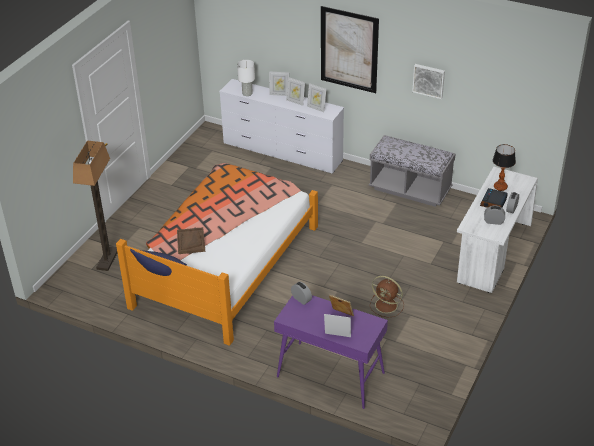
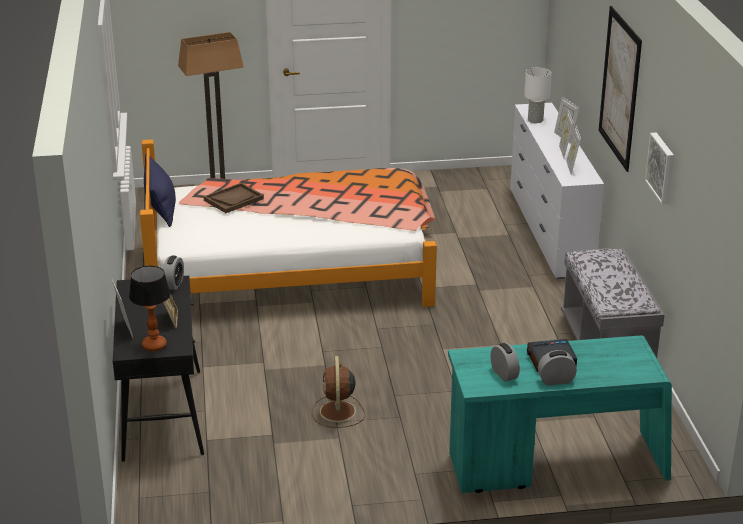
camera: 55 degrees right, 10 degrees down
purple console table [274,295,388,409] -> black console table [113,276,204,462]
white desk [457,167,538,293] -> turquoise desk [448,335,672,493]
table lamp [493,144,516,191] -> table lamp moved to [129,266,170,351]

